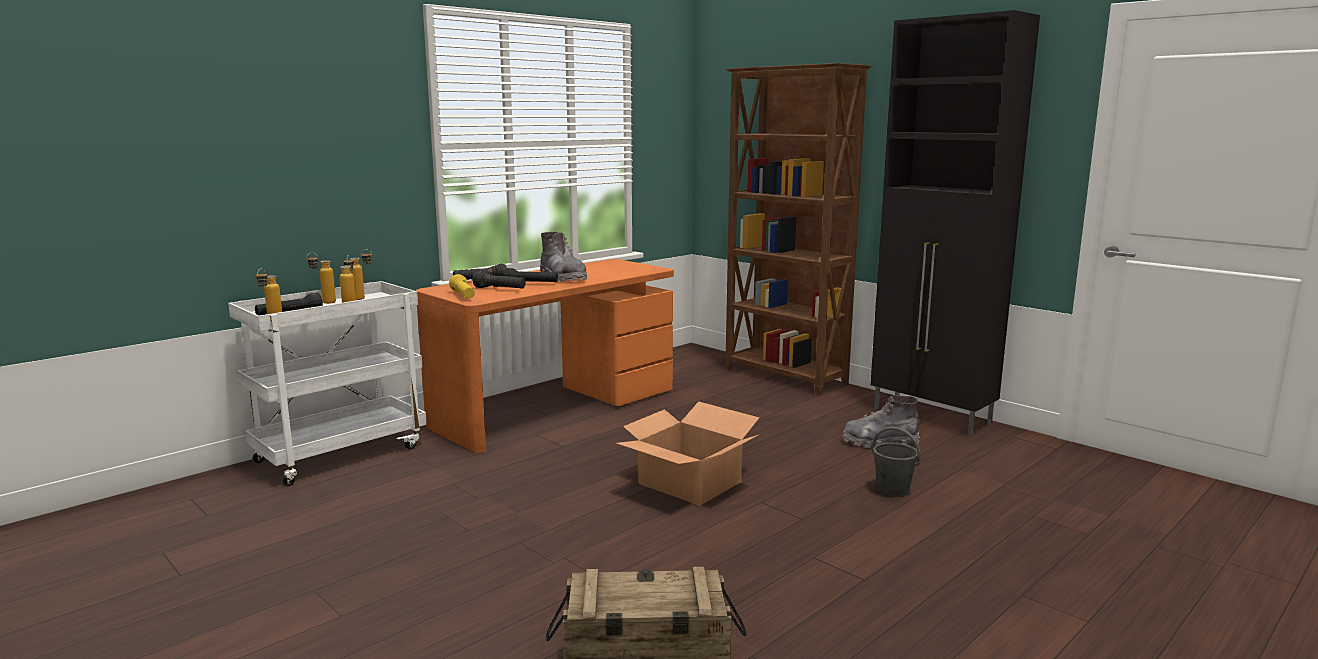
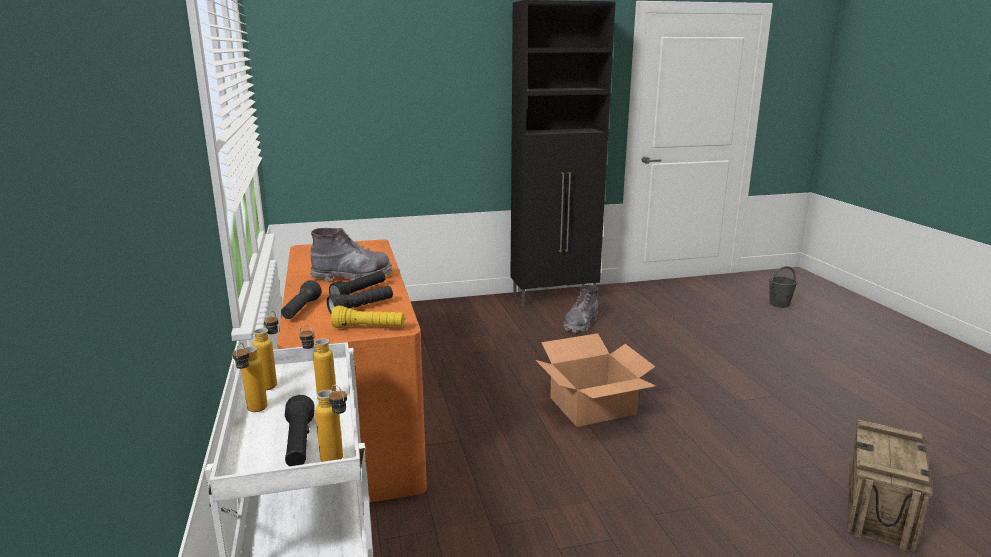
camera: 60 degrees left, 5 degrees up
brown bookcase [725,63,871,395] -> none
grey bucket [872,427,921,497] -> grey bucket moved to [769,266,797,308]

